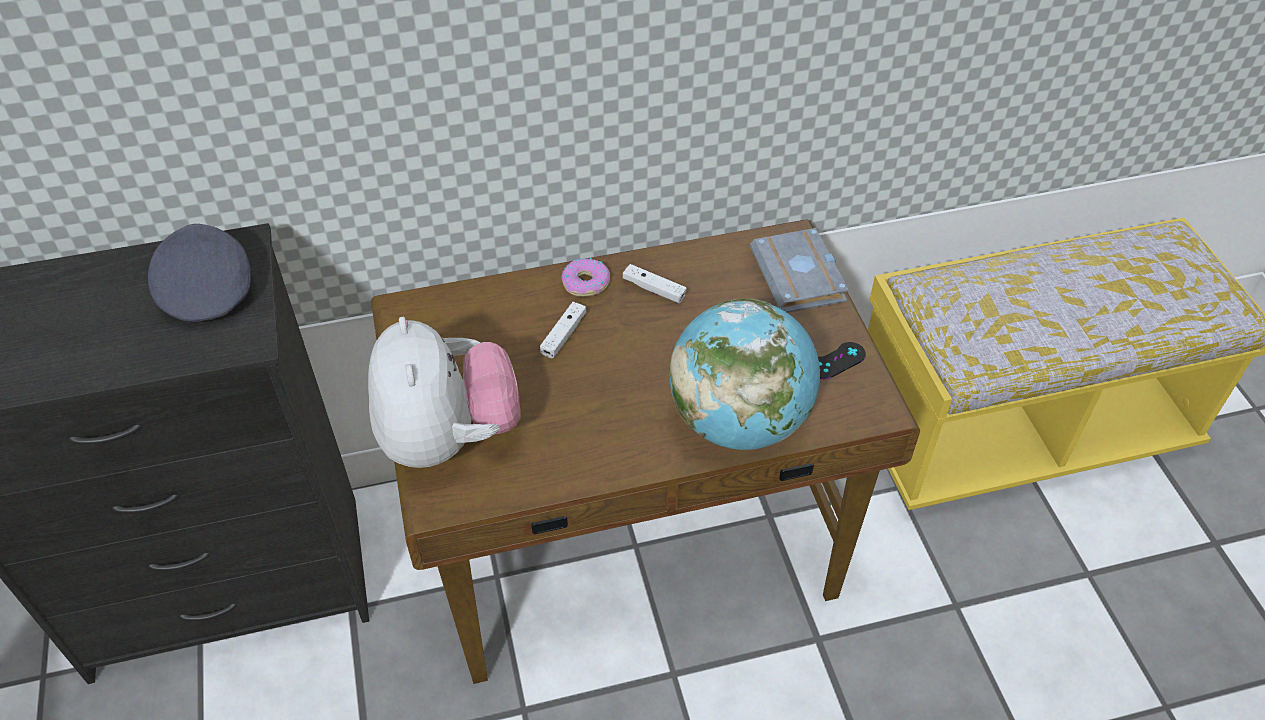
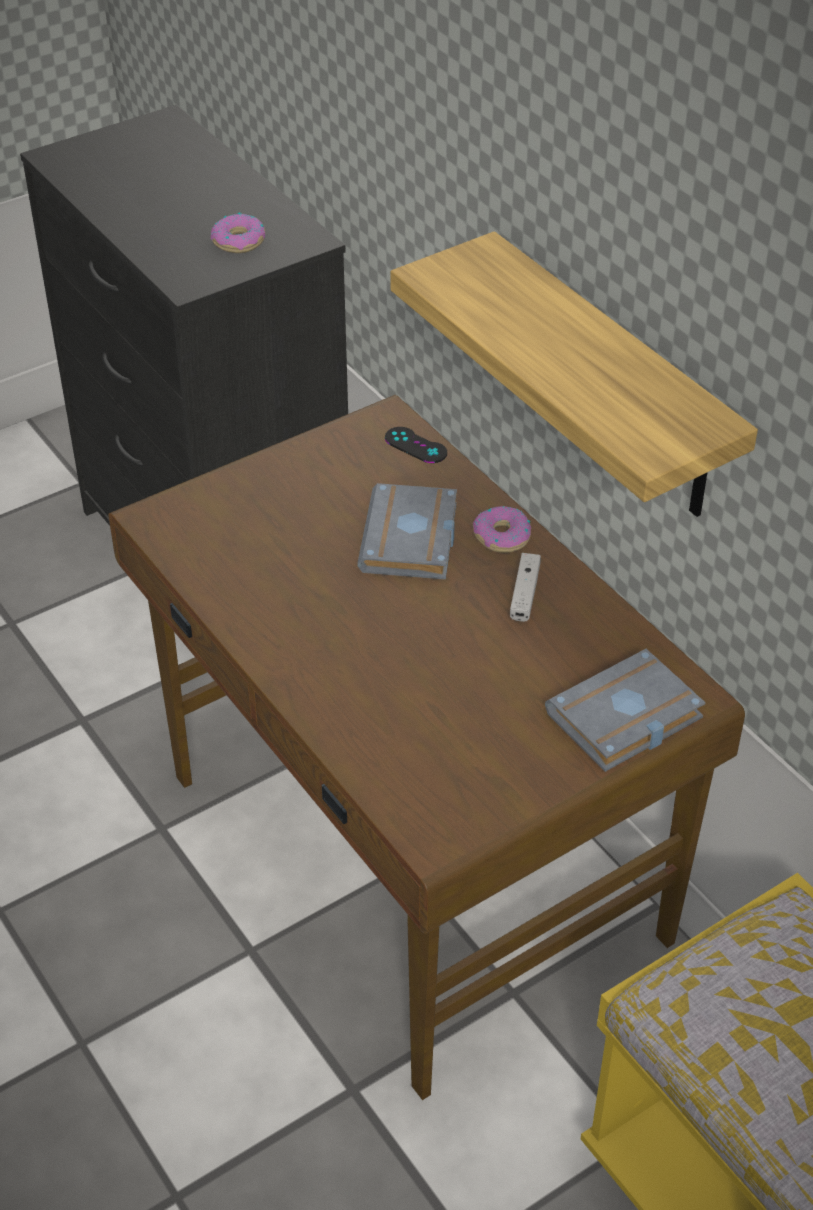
camera: 70 degrees right, 5 degrees down
grey cap [148,224,251,322] -> donut [211,213,265,253]
plush toy [368,317,520,468] -> none
white game controller [540,302,587,359] -> grey book [358,483,457,580]
globe [669,299,820,450] -> none
black game controller [818,342,866,379] -> black game controller moved to [385,427,447,463]
none -> shelf [390,231,758,517]

